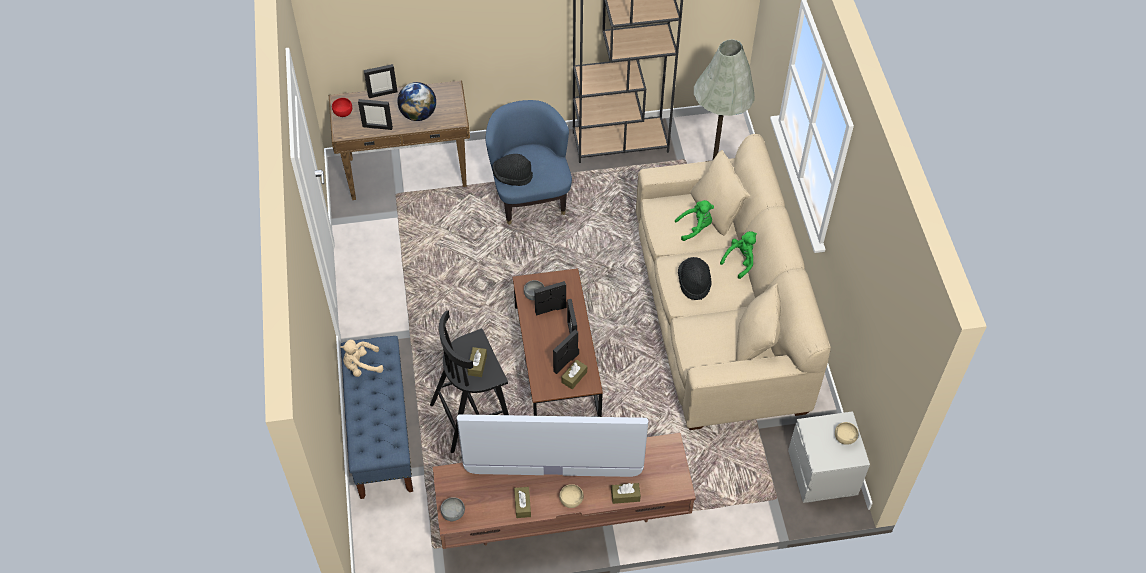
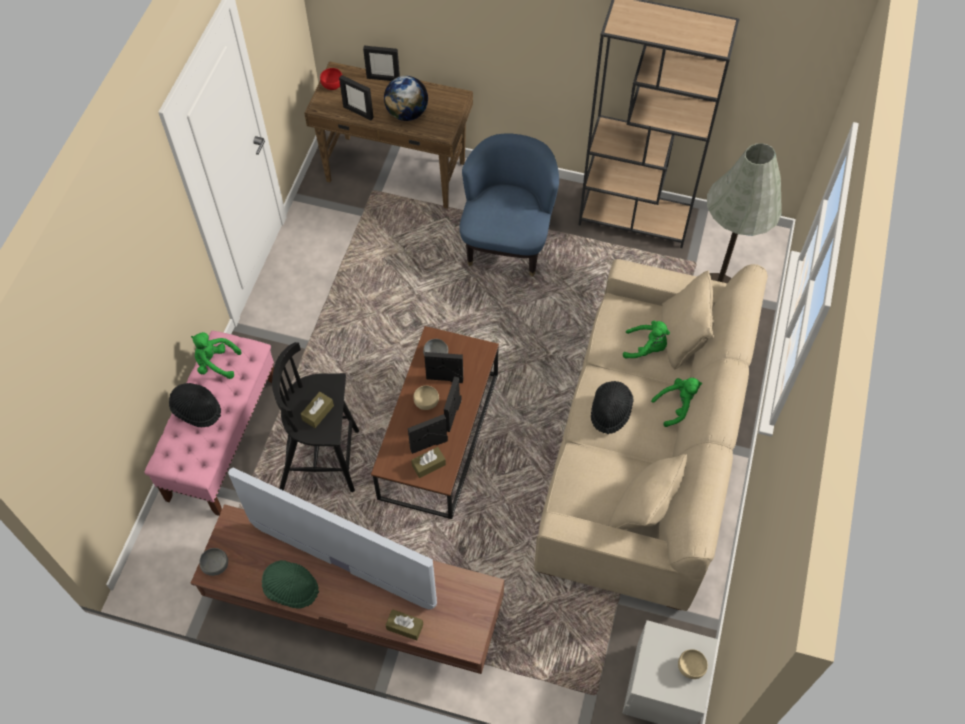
camera: 25 degrees right, 5 degrees up
beige plush toy [340,340,384,377] -> green plush toy [191,332,241,379]
blue bench [341,336,413,499] -> pink bench [145,330,274,516]
black hat [493,154,533,186] -> black hat moved to [169,383,221,427]
brown tissue box [514,487,531,518] -> green hat [262,560,319,609]
beige bowl [559,484,583,508] -> beige bowl moved to [414,385,439,410]

